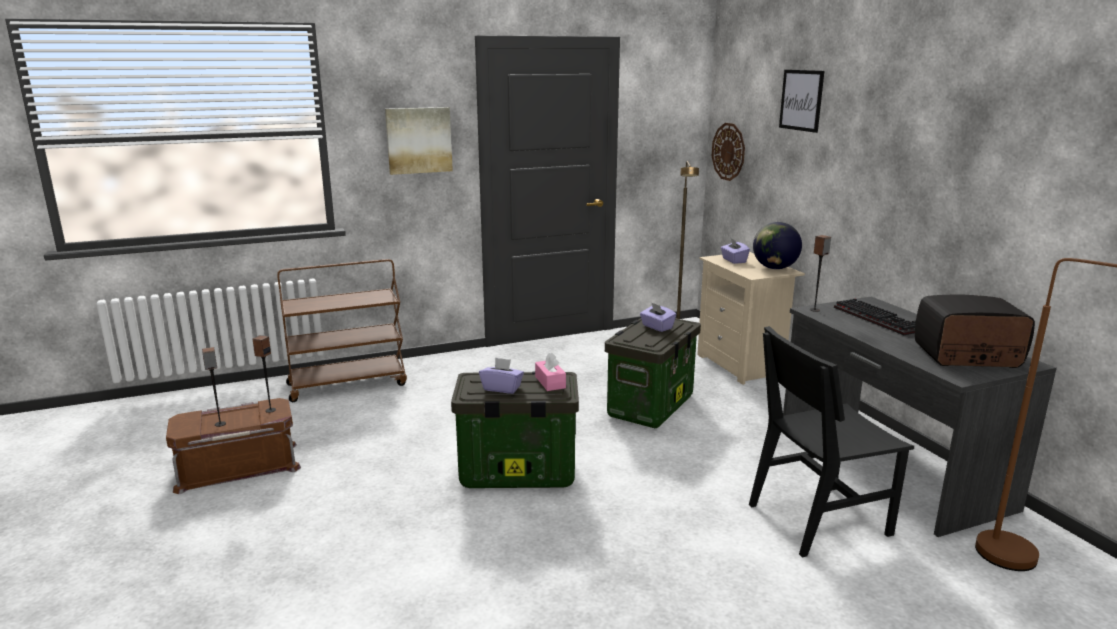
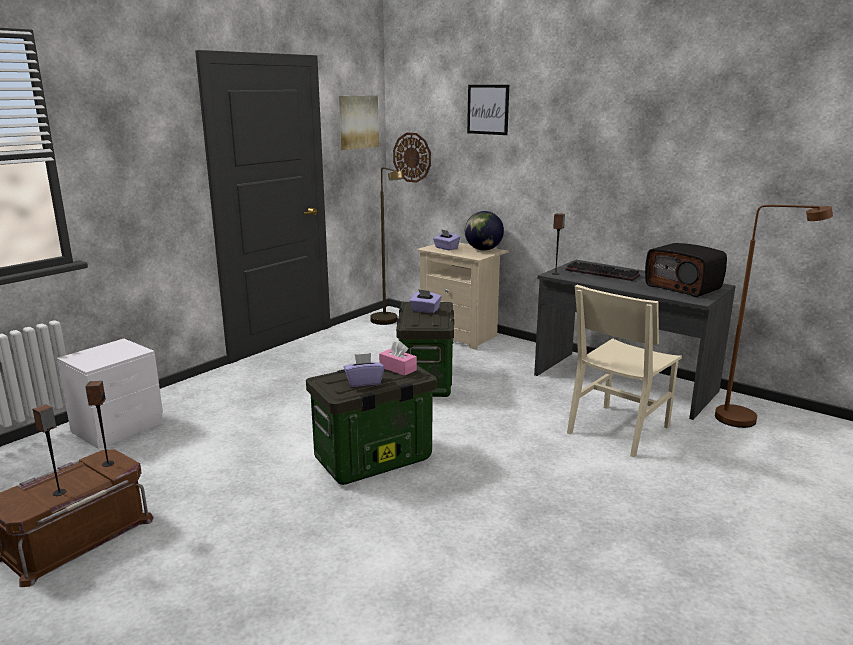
camera: 30 degrees left, 0 degrees up
brown cart [277,259,407,402] -> white nightstand [57,339,163,449]
picture [385,107,453,175] -> picture moved to [339,95,379,150]
black chair [749,326,914,557] -> beige chair [567,285,682,457]
radio [915,295,1035,368] -> radio turned 105 degrees counterclockwise [645,243,727,297]

